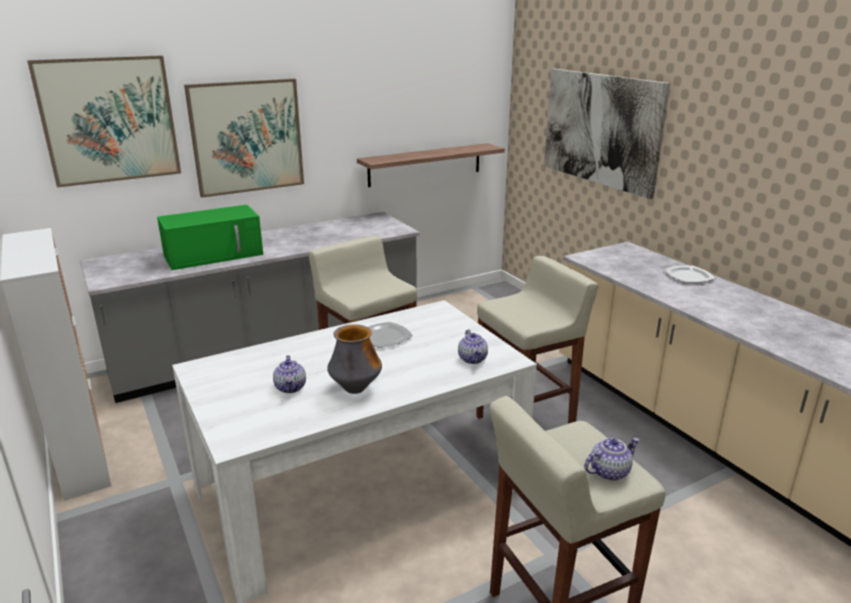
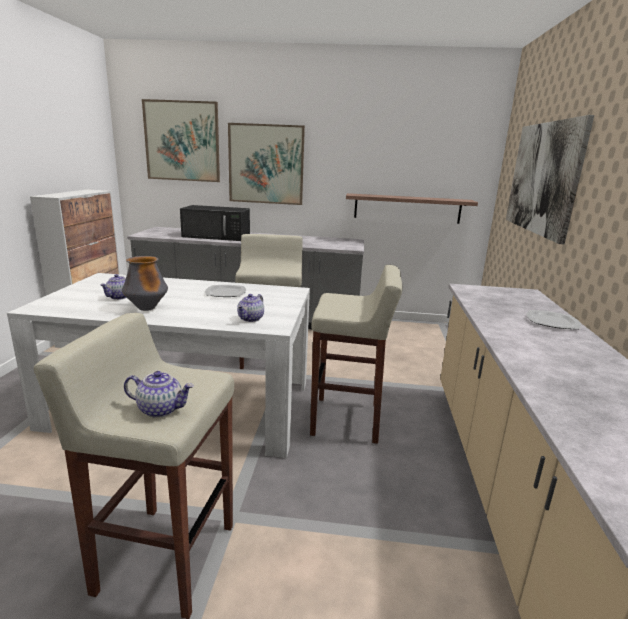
camera: 35 degrees right, 5 degrees down
green microwave [157,205,263,270] -> black microwave [180,205,250,241]

